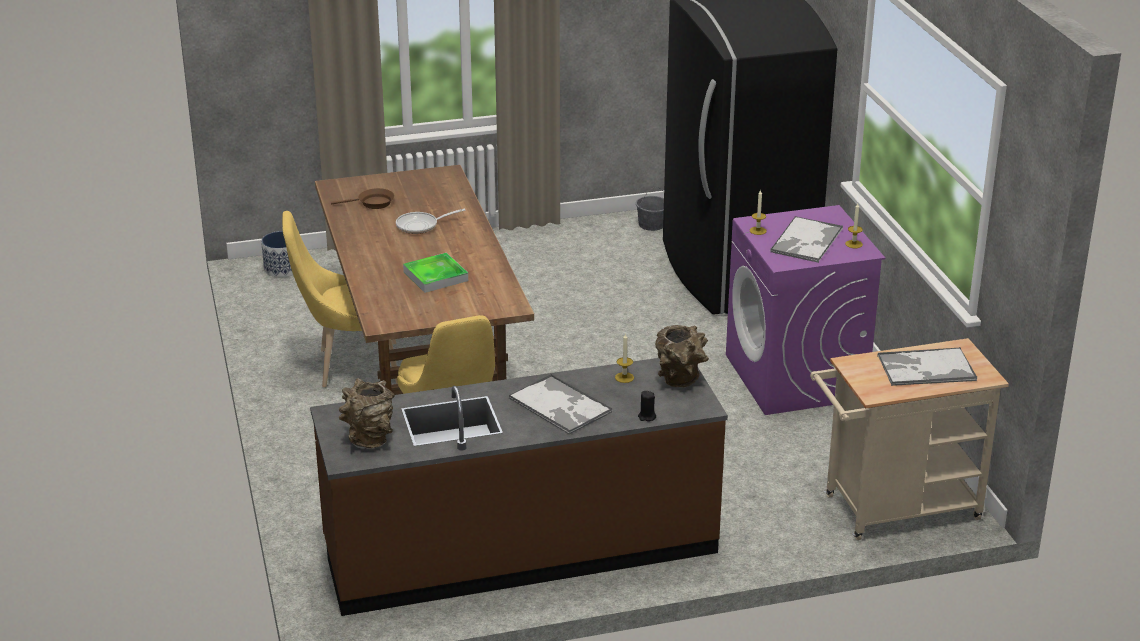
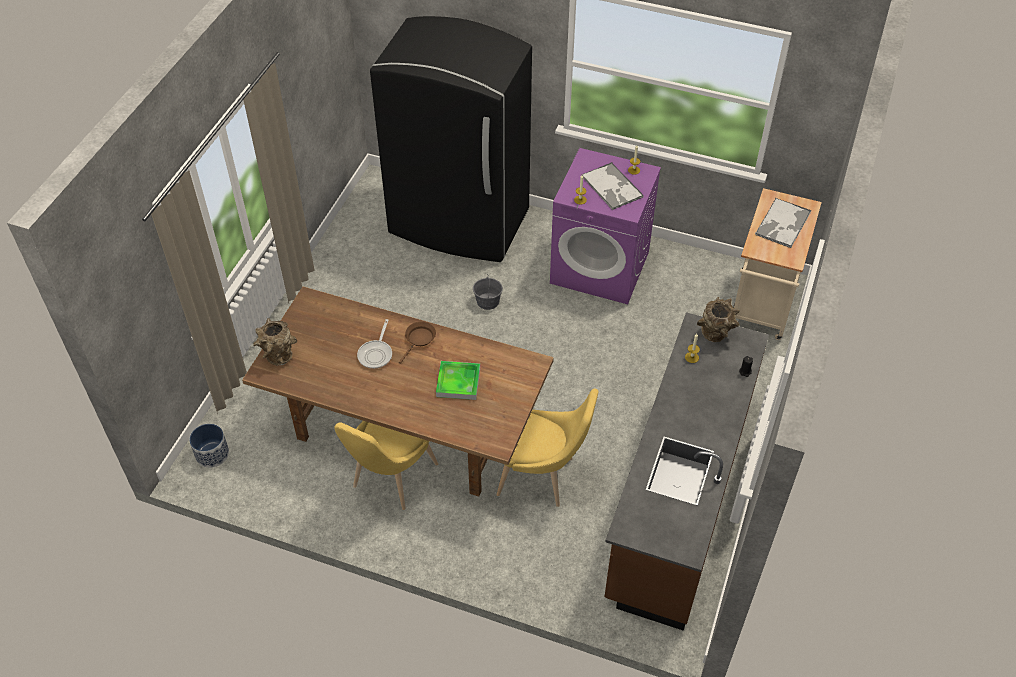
camera: 55 degrees left, 20 degrees up
brown frying pan [331,188,394,209] -> brown frying pan moved to [399,322,436,364]
brown vase [339,378,395,448] -> brown vase moved to [253,318,297,365]
tray [509,374,612,435] -> none
grey bucket [636,187,664,231] -> grey bucket moved to [473,275,503,310]

